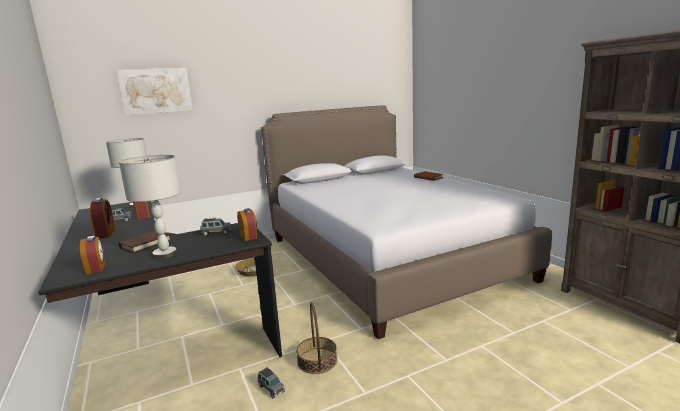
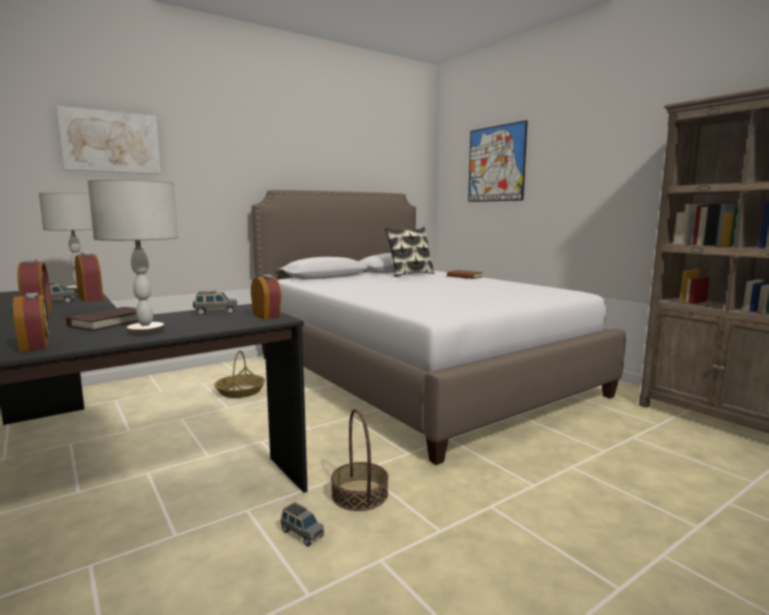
camera: 10 degrees left, 5 degrees down
none -> pillow [385,227,435,277]
none -> picture [468,120,528,202]

